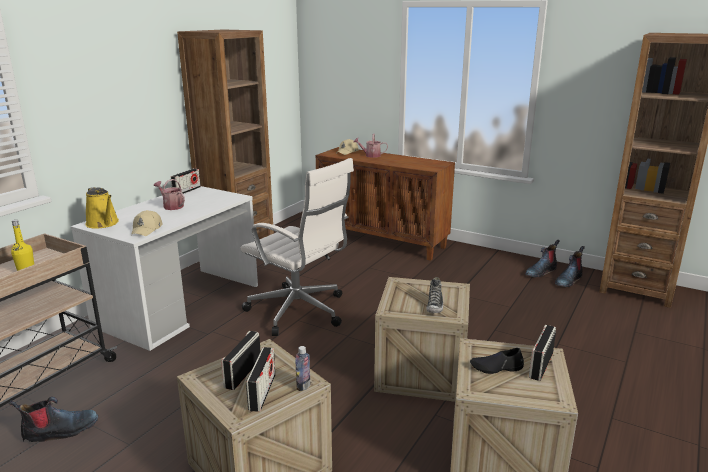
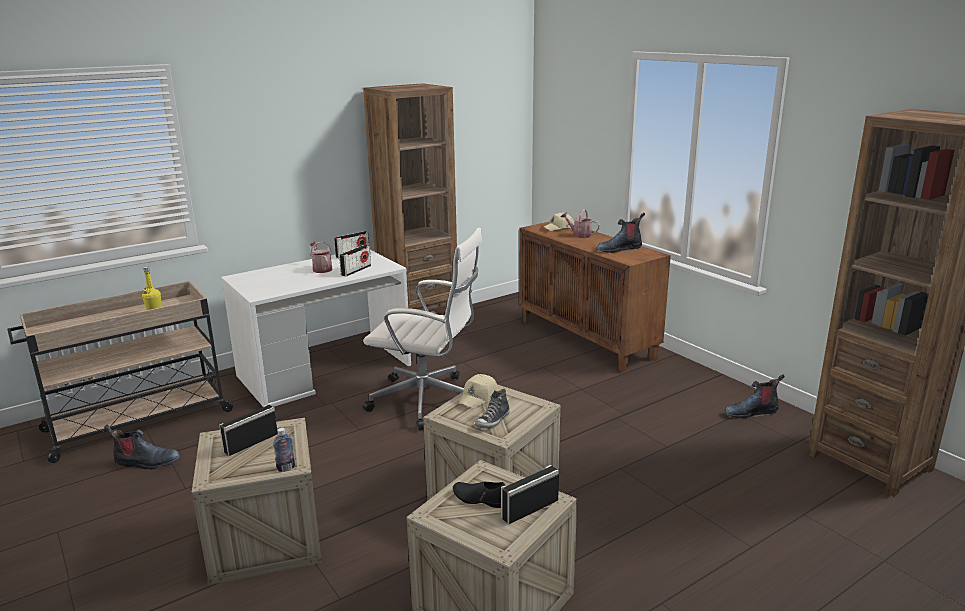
camera: 25 degrees right, 0 degrees up
yellow watering can [85,187,119,229] -> none
beige cap [131,210,162,236] -> beige cap moved to [459,374,498,409]
white office chair [241,158,354,336] -> white office chair turned 45 degrees counterclockwise [363,227,483,430]
radio [246,347,275,412] -> radio moved to [339,245,371,276]
boot [555,246,585,287] -> boot moved to [596,213,645,253]

